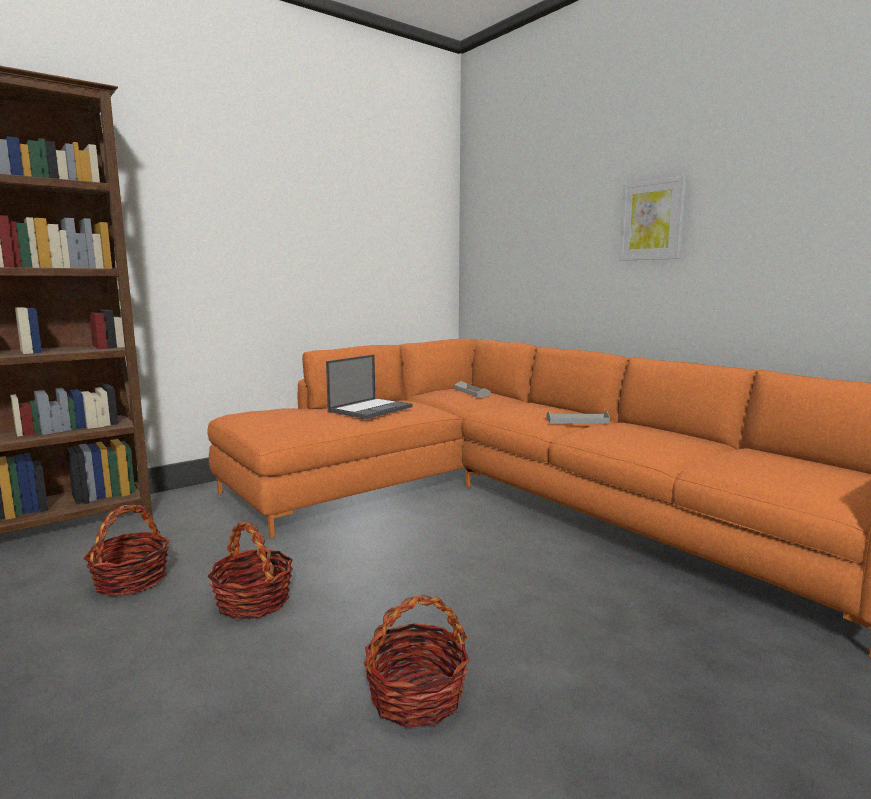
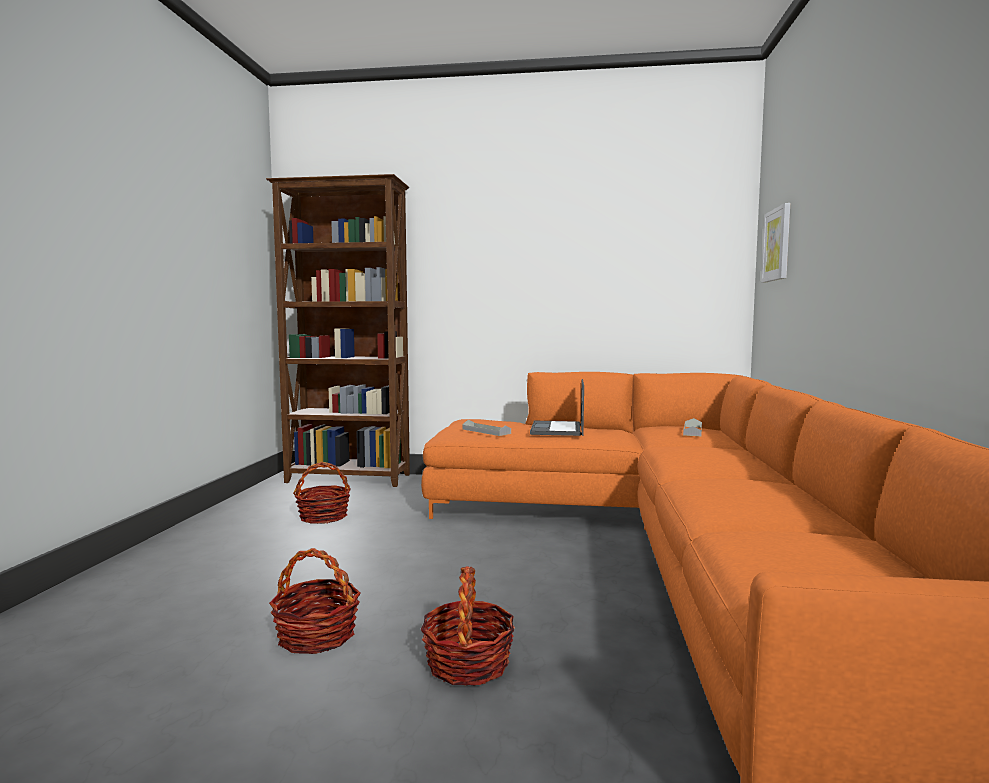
camera: 45 degrees right, 5 degrees down
basket [208,522,293,620] -> basket moved to [421,566,515,686]
laptop [326,355,412,419] -> laptop turned 105 degrees clockwise [530,379,584,436]
grey tray [546,411,610,423] -> grey tray moved to [463,420,511,436]
picture [619,176,687,261] -> picture moved to [761,203,790,283]

